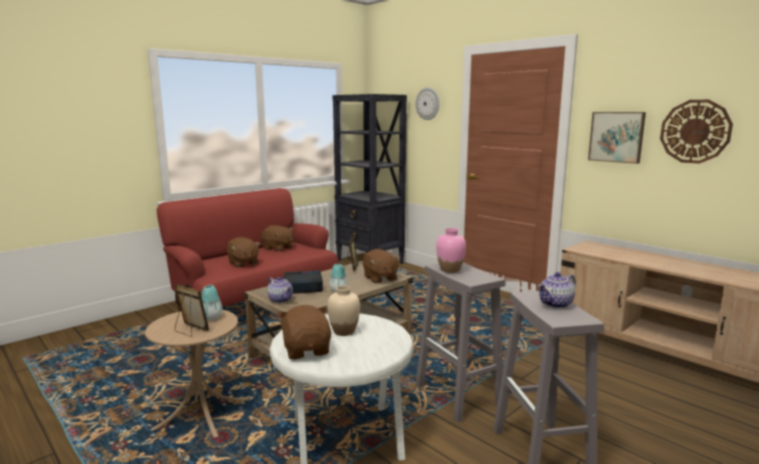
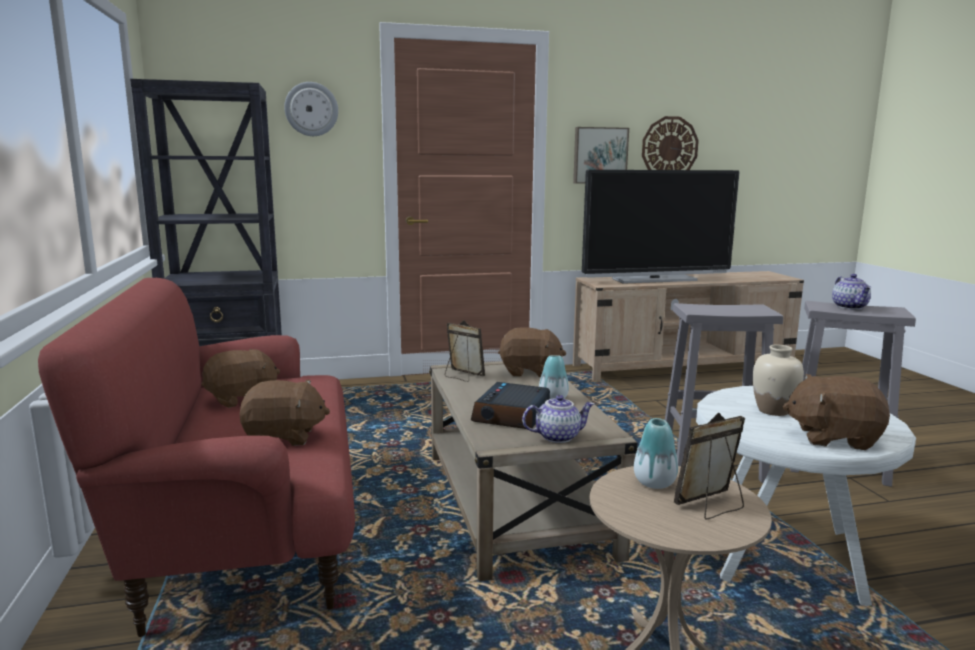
camera: 60 degrees left, 0 degrees up
pink vase [436,228,466,273] -> none
none -> television [582,170,739,284]

